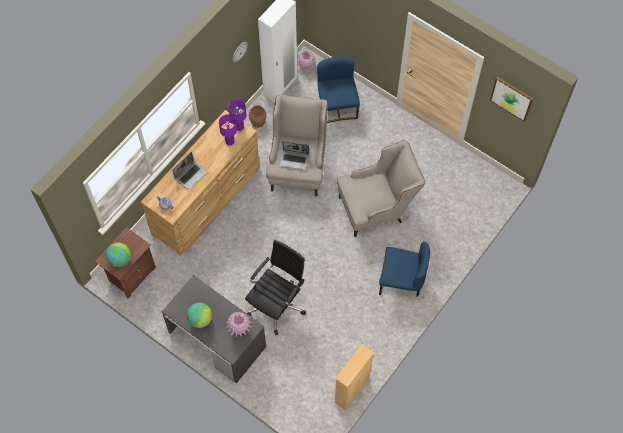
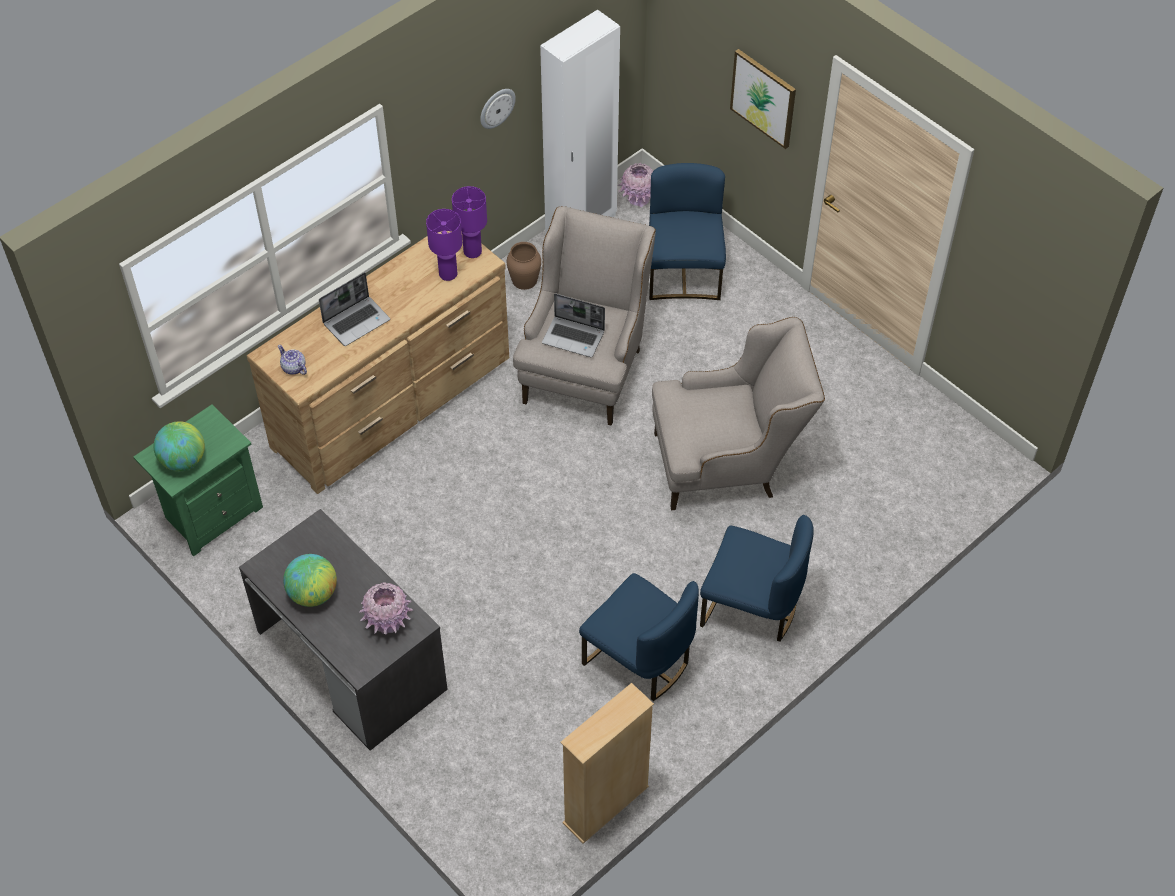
camera: 10 degrees right, 10 degrees down
brown nightstand [95,227,156,299] -> green nightstand [134,404,263,556]
black office chair [245,240,306,335] -> none
picture [490,76,533,122] -> picture moved to [730,49,796,149]
none -> blue chair [579,573,699,701]

